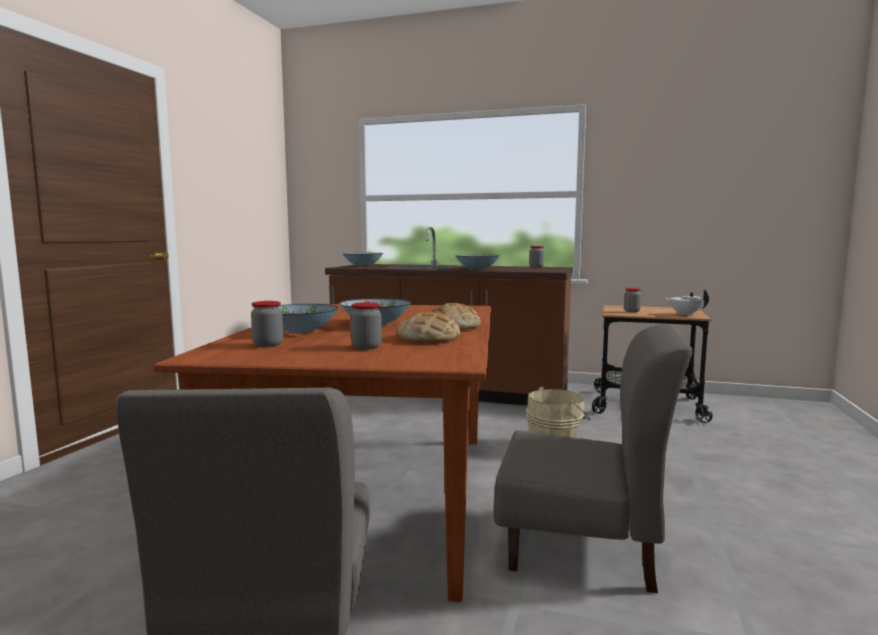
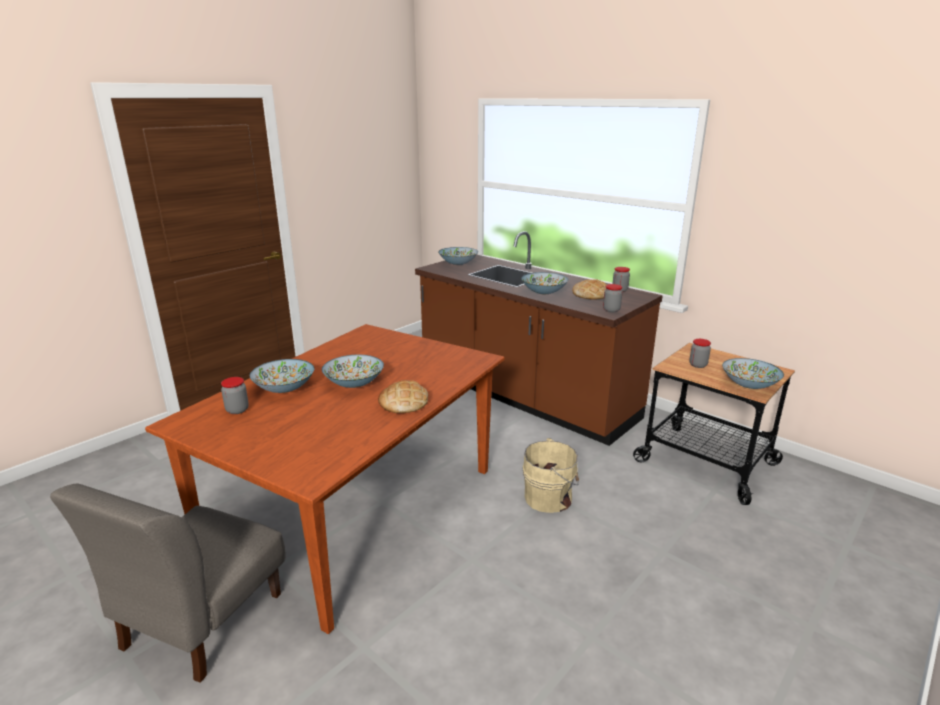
camera: 25 degrees right, 15 degrees up
jar [350,302,382,350] -> jar moved to [603,284,622,312]
bread [396,312,460,343] -> bread moved to [572,279,607,300]
grey chair [493,324,693,593] -> none
white teapot [663,289,709,316] -> bowl [722,358,784,389]

